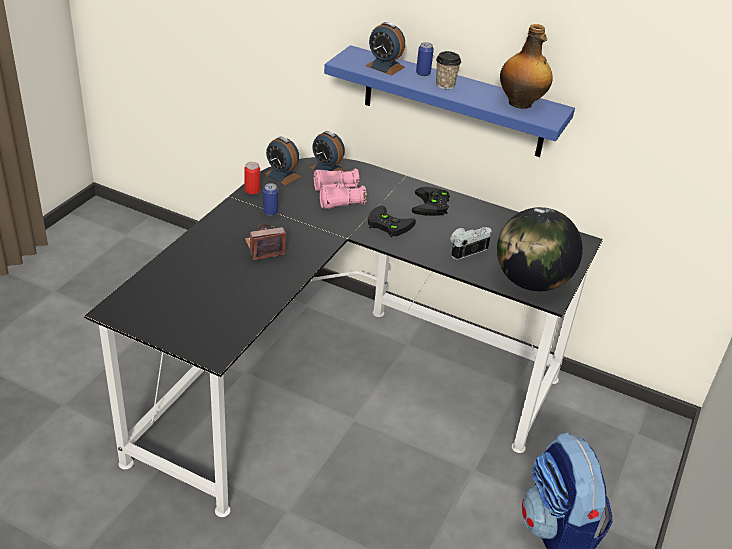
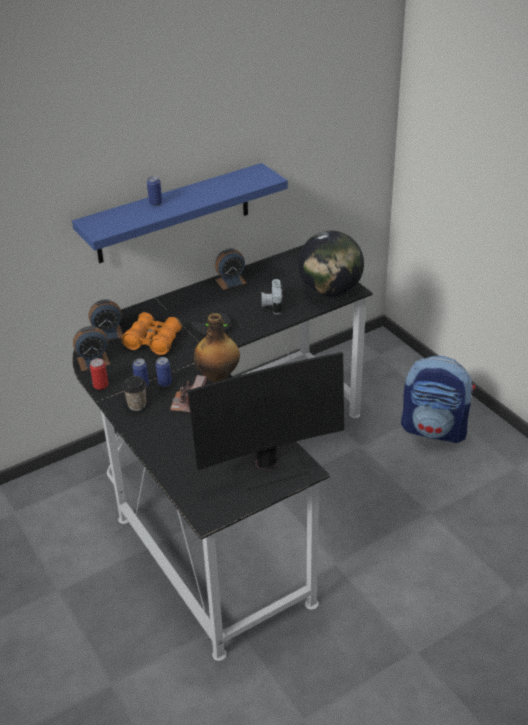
camera: 55 degrees left, 0 degrees up
pink binoculars [314,169,367,209] -> orange binoculars [121,312,182,355]
alarm clock [365,22,405,75] -> alarm clock moved to [215,248,247,290]
black game controller [412,187,450,216] -> none
cup [436,51,461,89] -> cup moved to [122,376,146,411]
bottle [500,24,553,109] -> bottle moved to [194,313,240,383]
none -> can [156,357,172,387]
none -> monitor [187,352,344,491]

